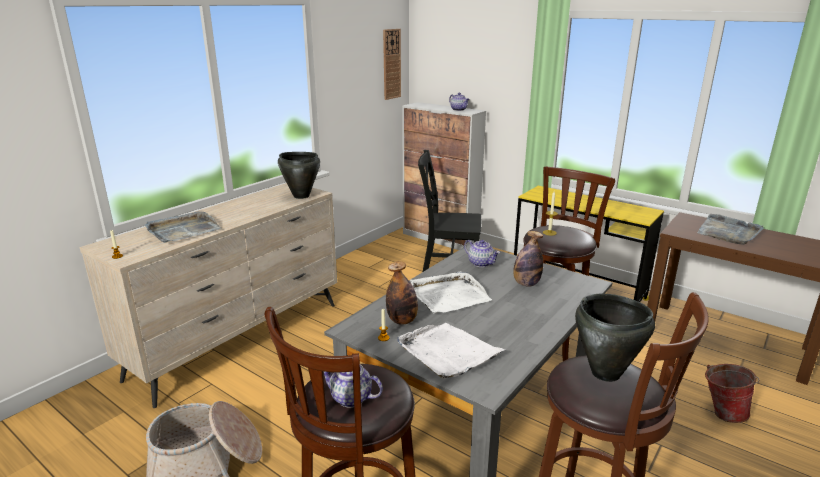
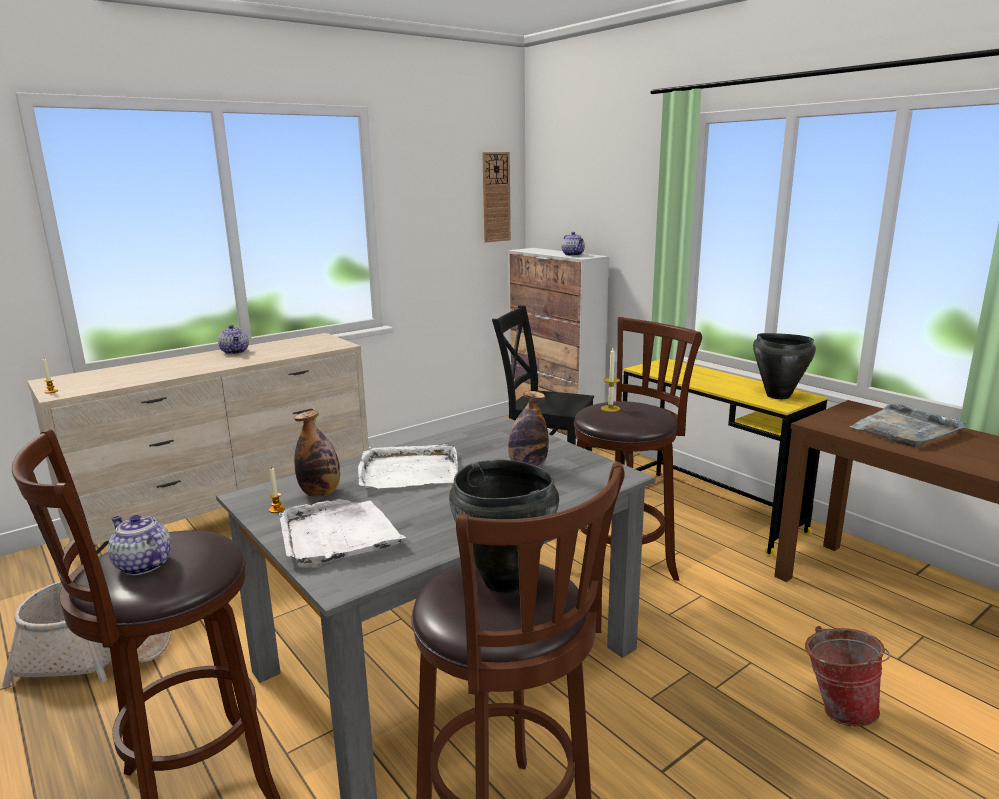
camera: 15 degrees right, 5 degrees down
grey tray [145,211,221,243] -> none
black cooking pot [278,152,320,199] -> black cooking pot moved to [753,333,816,399]
teapot [464,240,500,267] -> teapot moved to [218,325,249,354]

